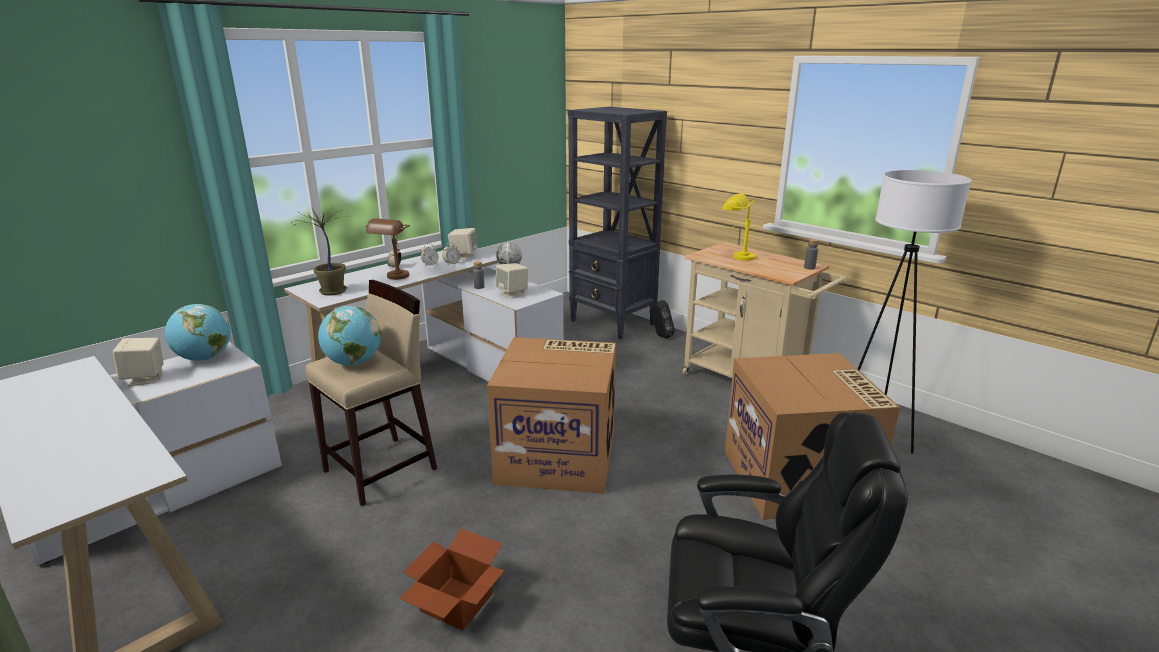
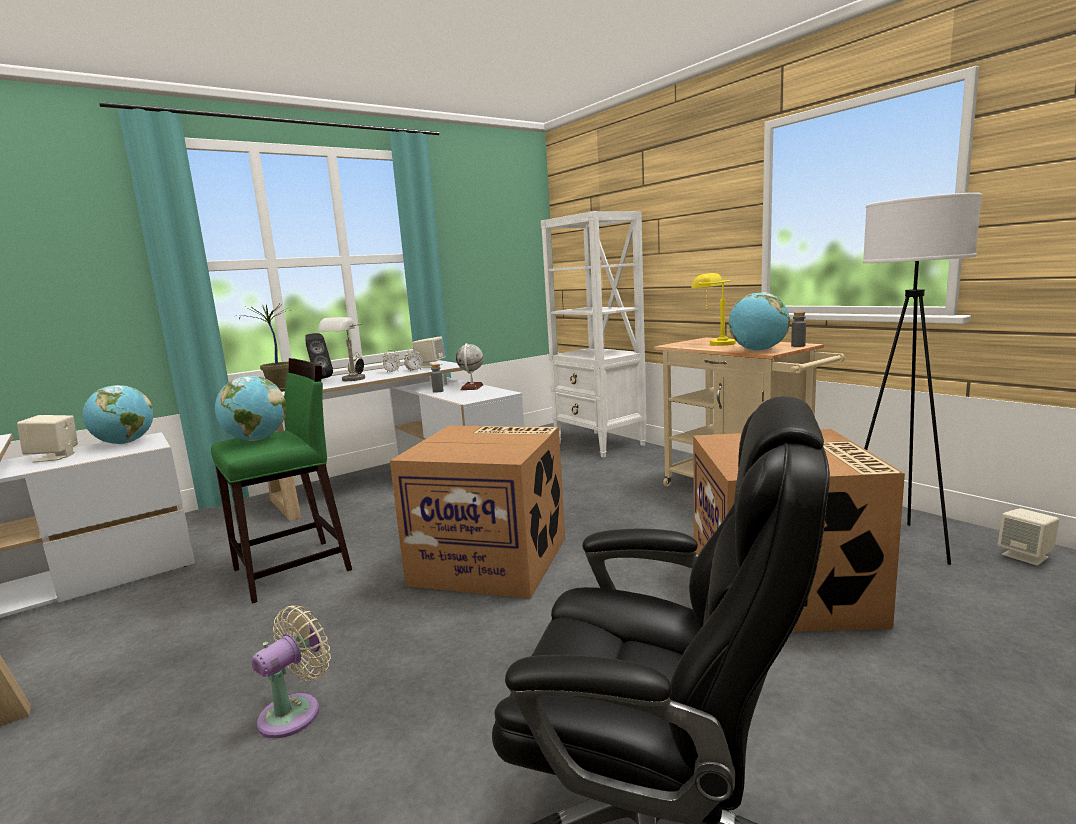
camera: 10 degrees right, 10 degrees down
beige stool [305,280,437,506] -> green stool [211,358,352,604]
brown table lamp [366,219,410,280] -> grey table lamp [318,317,365,381]
cardboard box [399,528,505,631] -> beige fan [251,605,331,738]
beige speaker [496,263,528,298] -> beige speaker moved to [998,508,1059,566]
black bookcase [568,107,667,340] -> white bookcase [541,211,647,458]
black speaker [650,300,675,339] -> black speaker moved to [305,333,333,379]
none -> globe [729,292,790,351]

